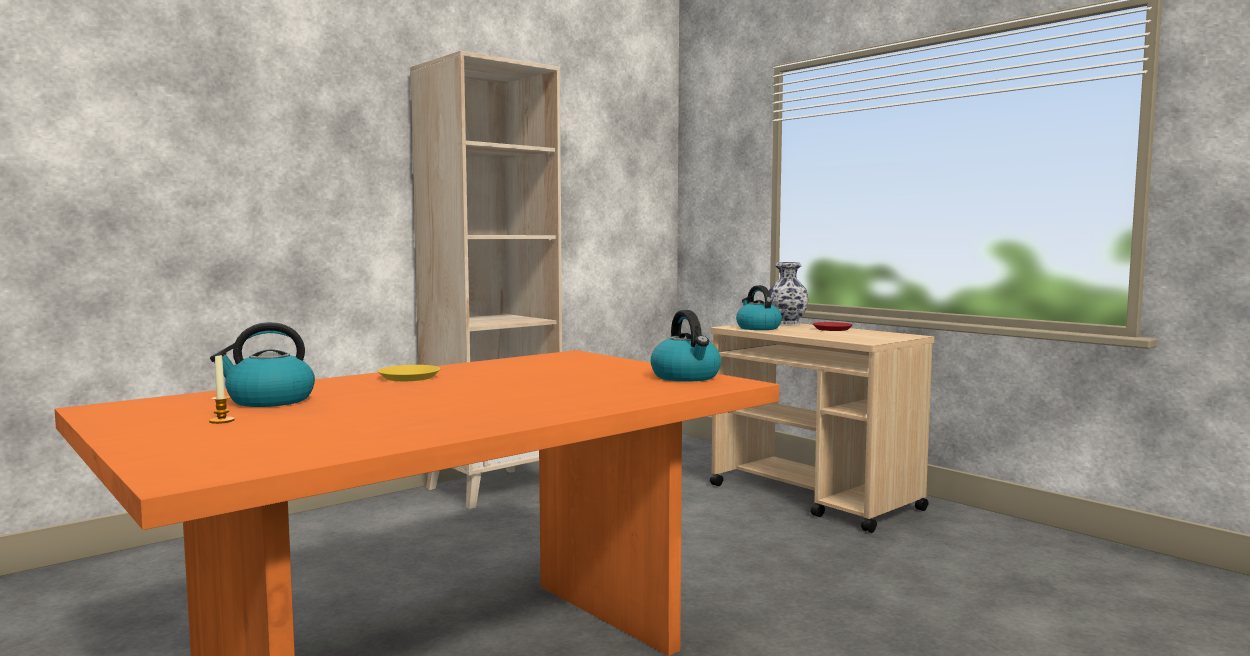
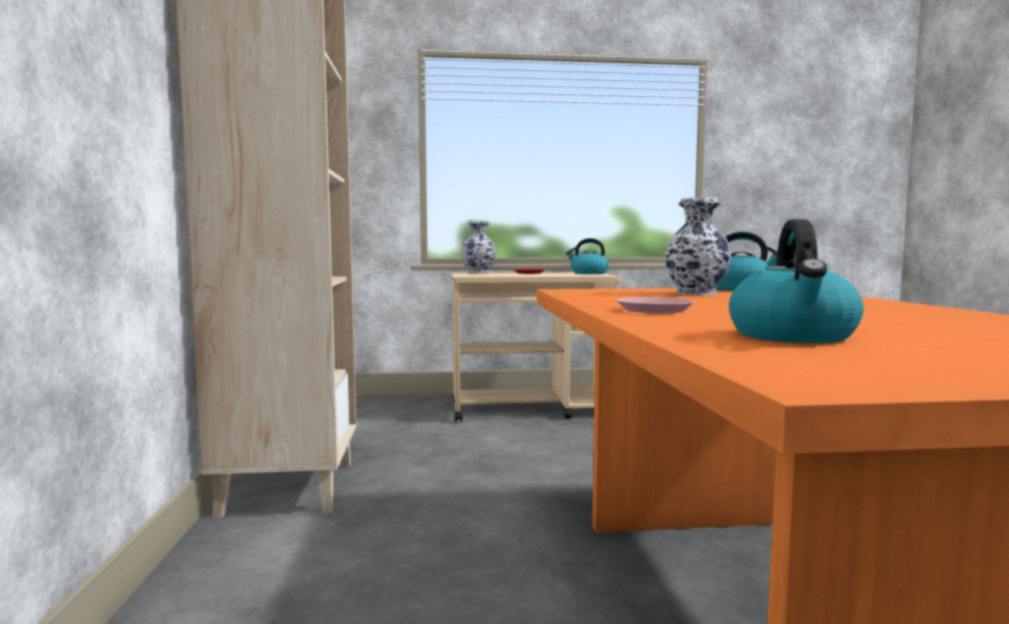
camera: 55 degrees left, 0 degrees up
candle [209,353,235,424] -> none
yellow plate [378,365,440,381] -> pink plate [616,297,694,314]
kettle [736,285,782,330] -> kettle moved to [566,238,609,274]
none -> vase [664,197,731,295]

